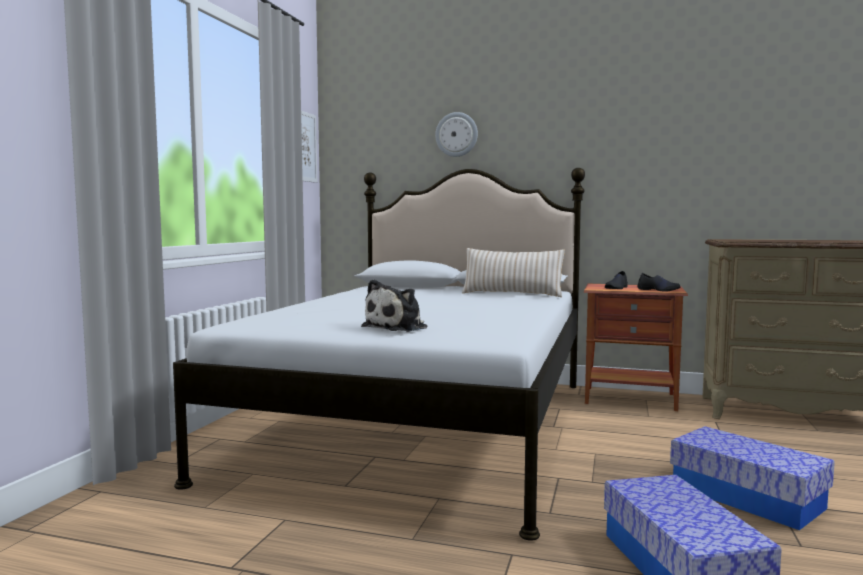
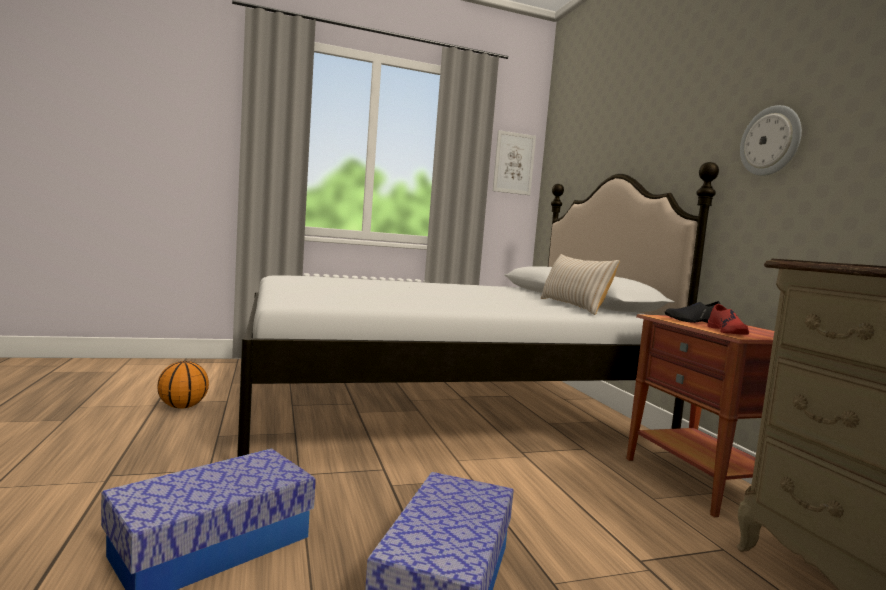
camera: 55 degrees right, 0 degrees up
plush toy [361,279,428,332] -> none
wall clock [435,112,478,157] -> wall clock moved to [740,105,802,176]
black shoe [637,273,681,292] -> red shoe [707,304,749,335]
none -> basketball [157,361,209,409]

